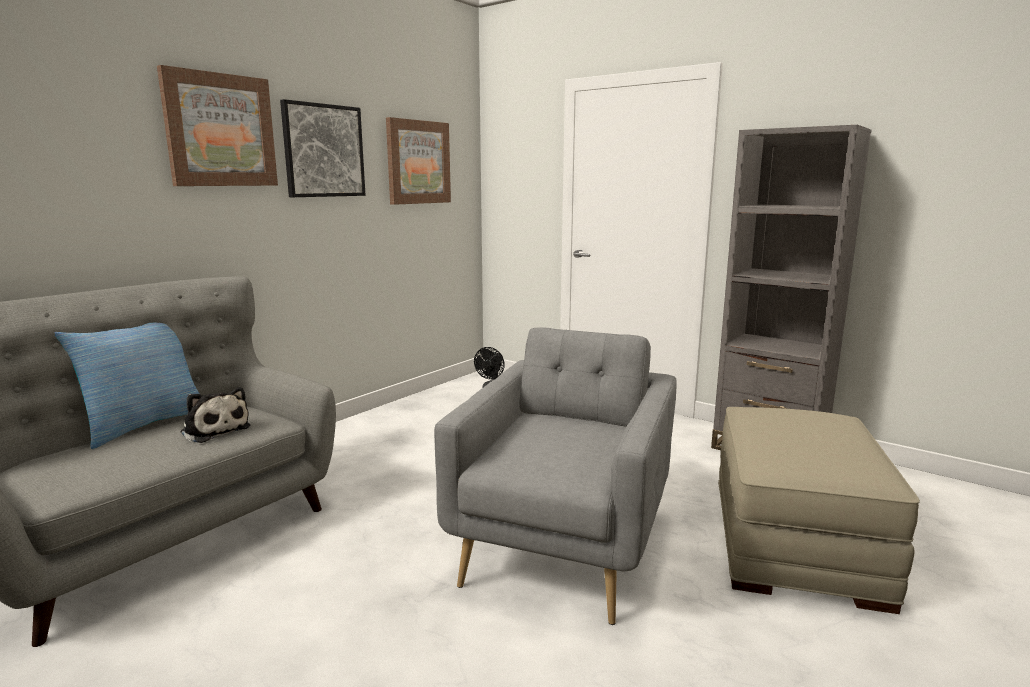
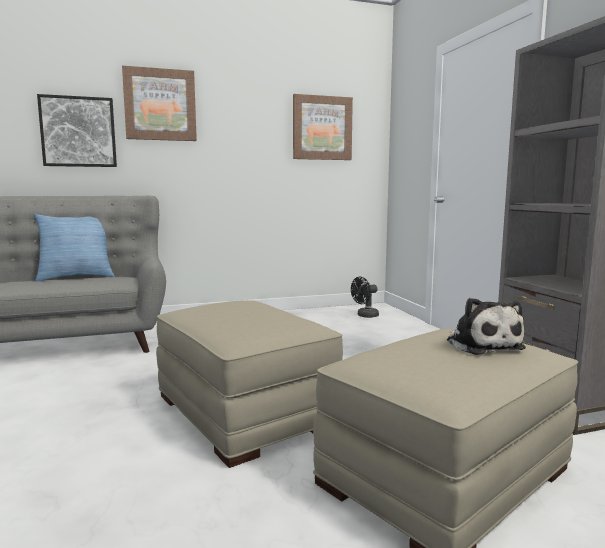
camera: 35 degrees right, 5 degrees down
plush toy [180,387,250,443] -> plush toy moved to [447,298,526,355]
picture [280,99,365,197] -> picture moved to [37,94,117,167]
grey armchair [434,327,677,625] -> beige ottoman [156,300,343,468]

